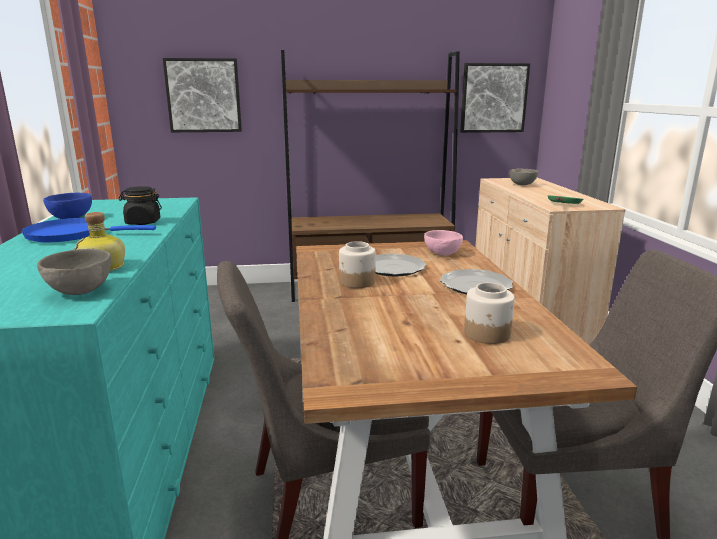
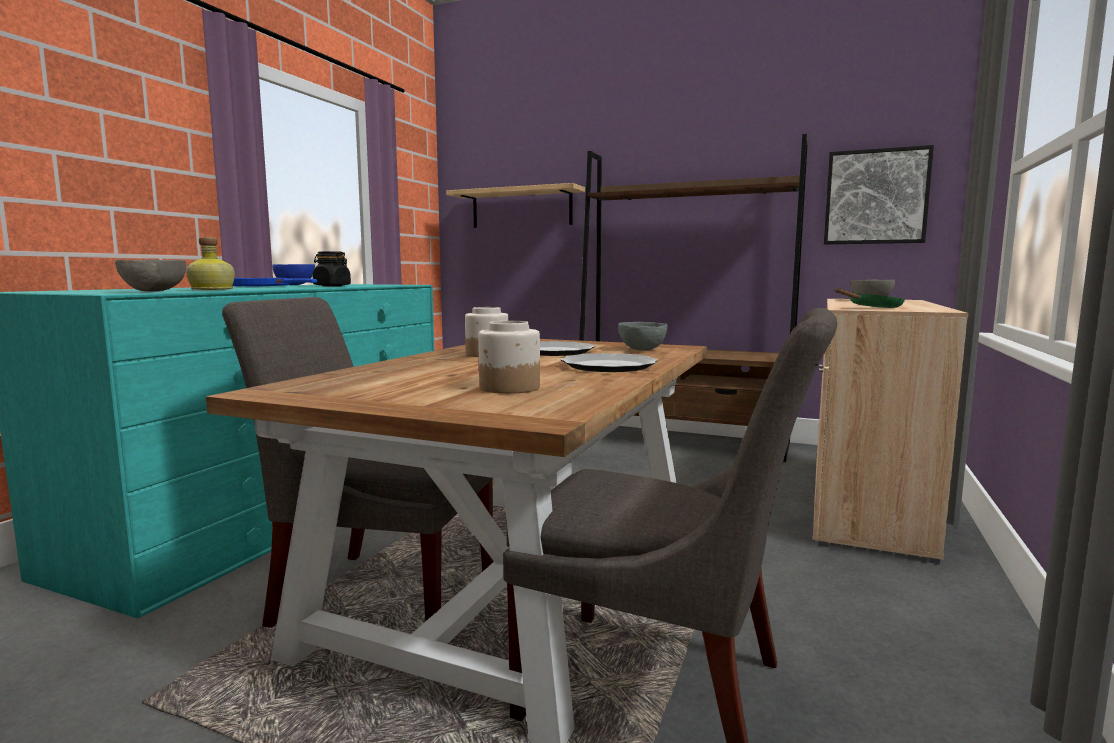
camera: 30 degrees right, 10 degrees down
picture [163,58,242,132] -> shelf [446,183,585,228]
pink bowl [424,230,463,256] -> grey bowl [618,322,667,351]

